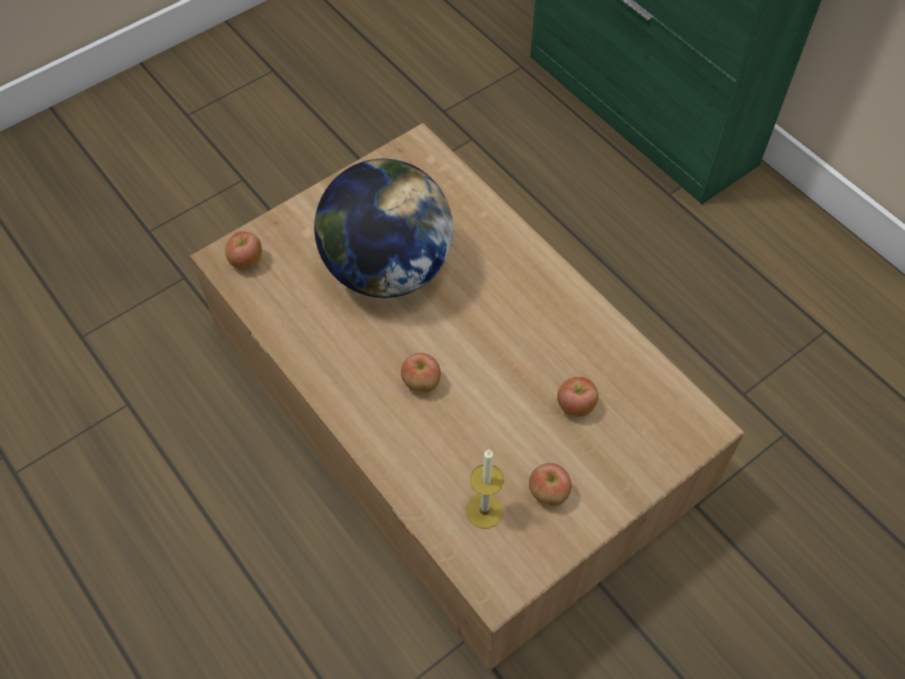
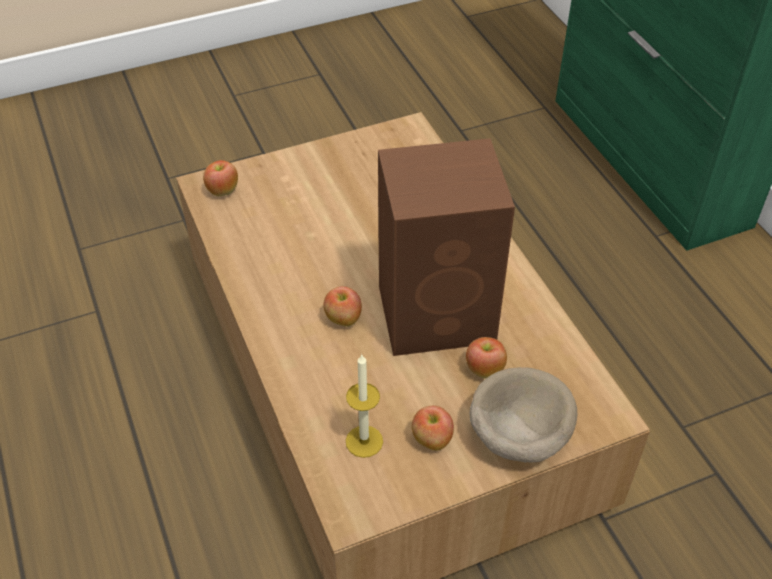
camera: 15 degrees right, 10 degrees down
globe [314,159,453,298] -> none
none -> brown speaker [378,138,515,356]
none -> beige bowl [469,367,577,463]

